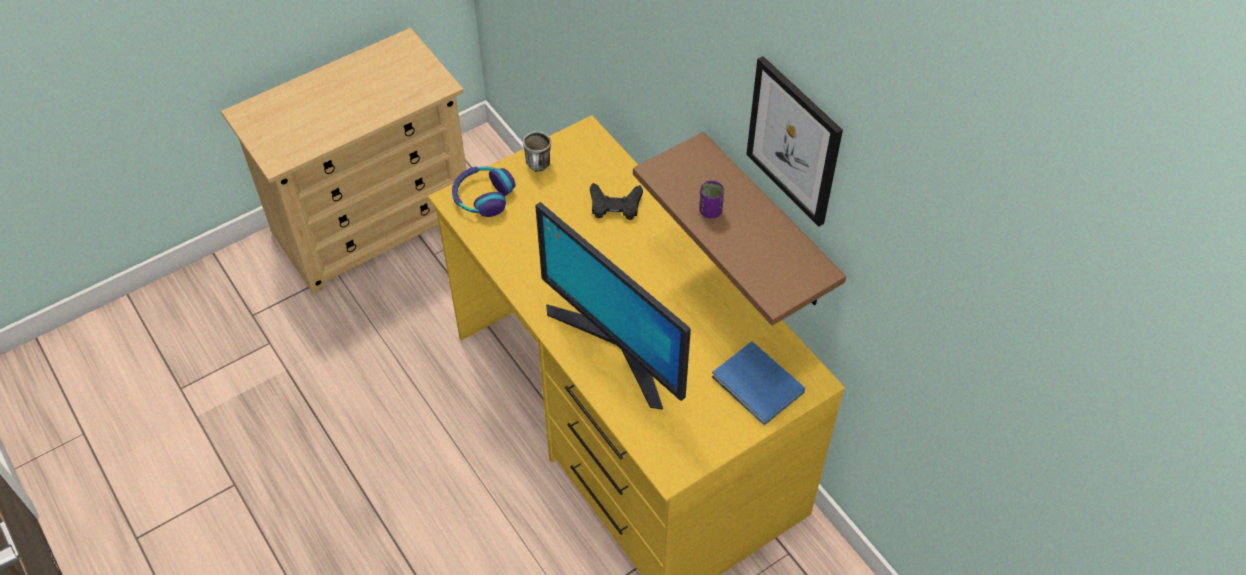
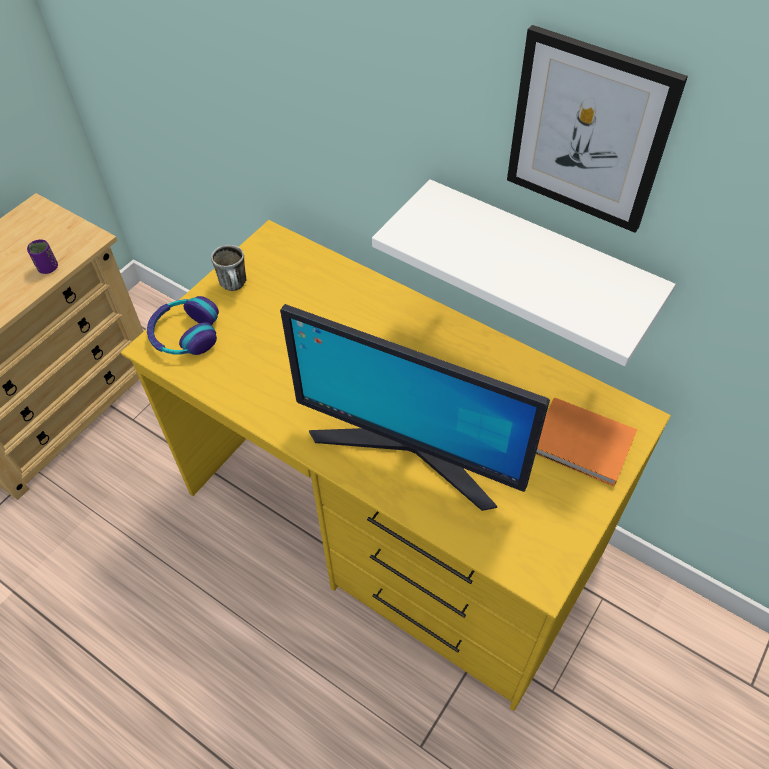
camera: 20 degrees left, 0 degrees up
black game controller [590,183,643,220] -> none
brown shelf [633,132,846,326] -> white shelf [372,179,676,366]
purple cup [699,181,724,218] -> purple cup moved to [27,239,58,274]
blue book [712,341,805,425] -> orange book [536,397,637,486]

